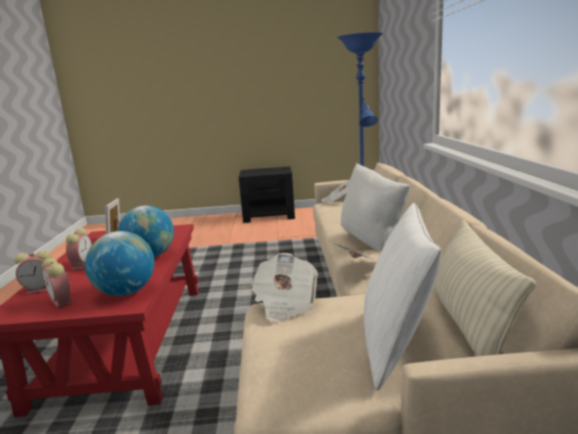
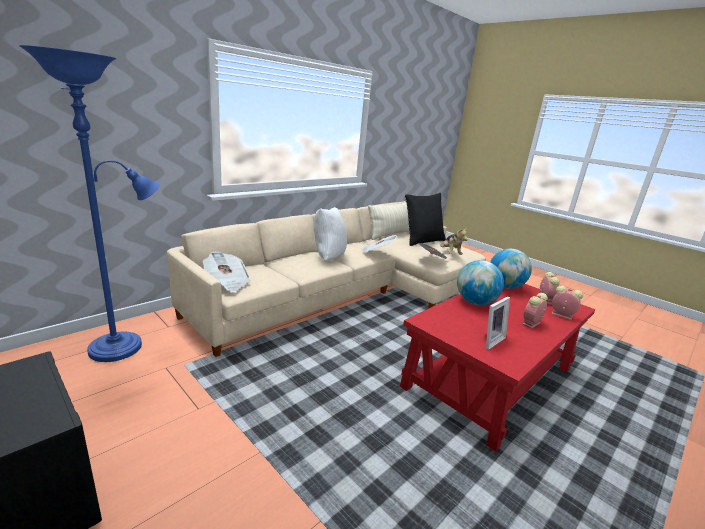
camera: 135 degrees left, 5 degrees up
white pillow [364,203,442,390] -> black pillow [405,193,446,246]
none -> plush toy [440,228,468,255]

